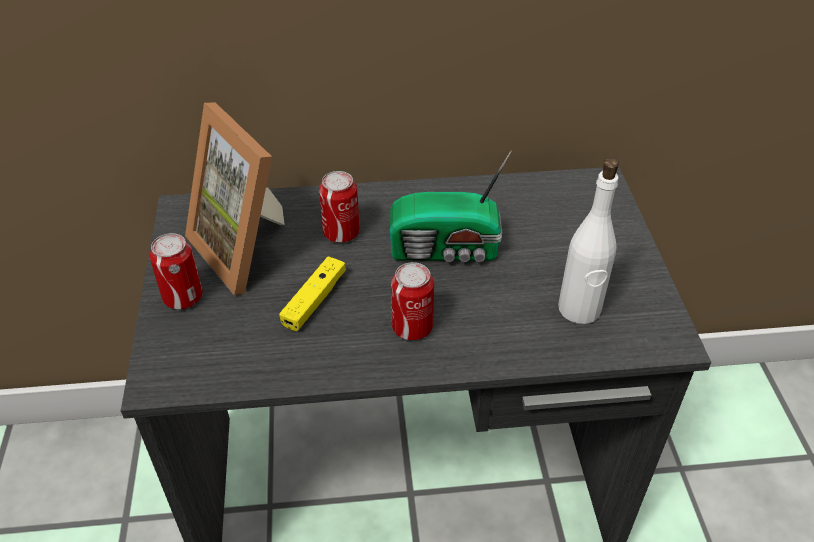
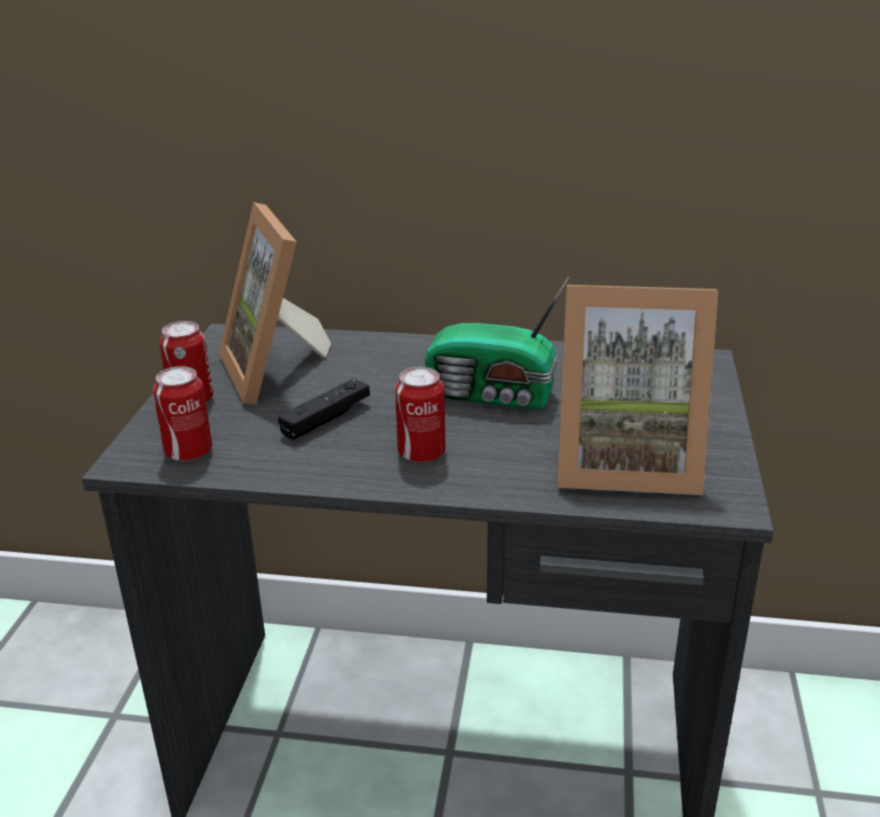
camera: 15 degrees right, 15 degrees down
yellow game controller [279,256,346,331] -> black game controller [278,378,370,440]
can [319,171,360,242] -> can moved to [153,366,212,461]
white bottle [558,158,619,324] -> picture frame [557,285,718,495]

